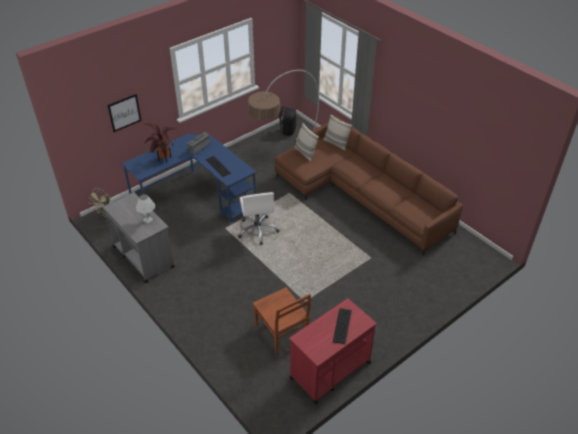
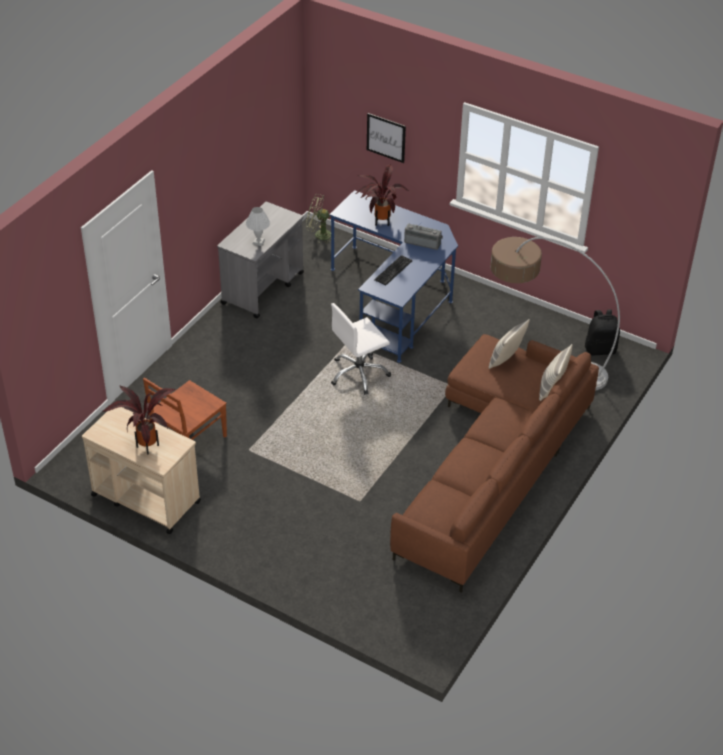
camera: 70 degrees right, 0 degrees up
red cart [289,298,376,405] -> beige cart [82,407,201,534]
keyboard [333,308,352,344] -> potted plant [103,385,176,454]

